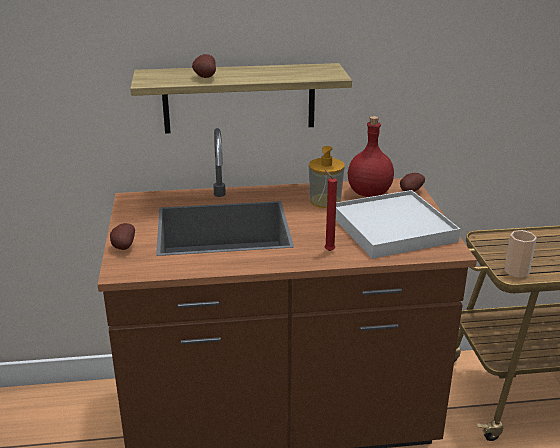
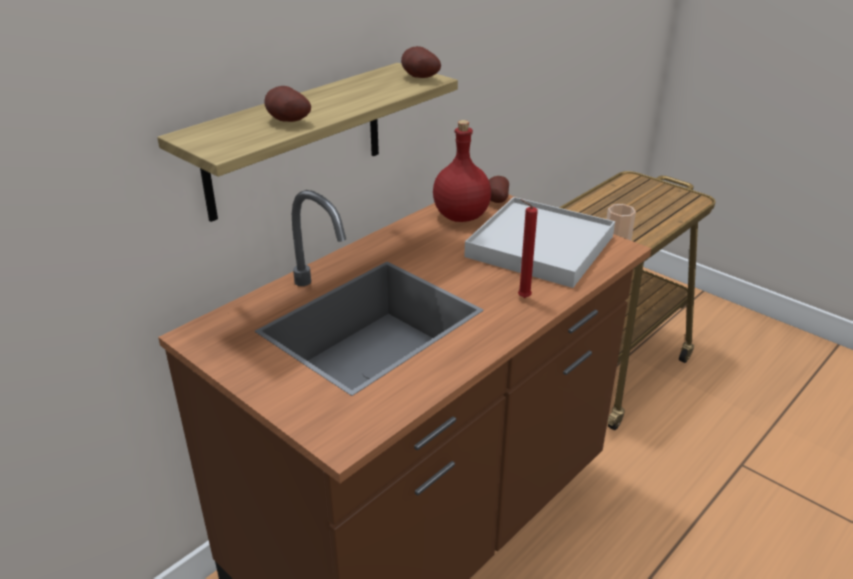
camera: 40 degrees left, 5 degrees up
potato [110,223,135,250] -> potato moved to [401,46,441,78]
soap dispenser [309,146,345,208] -> none

